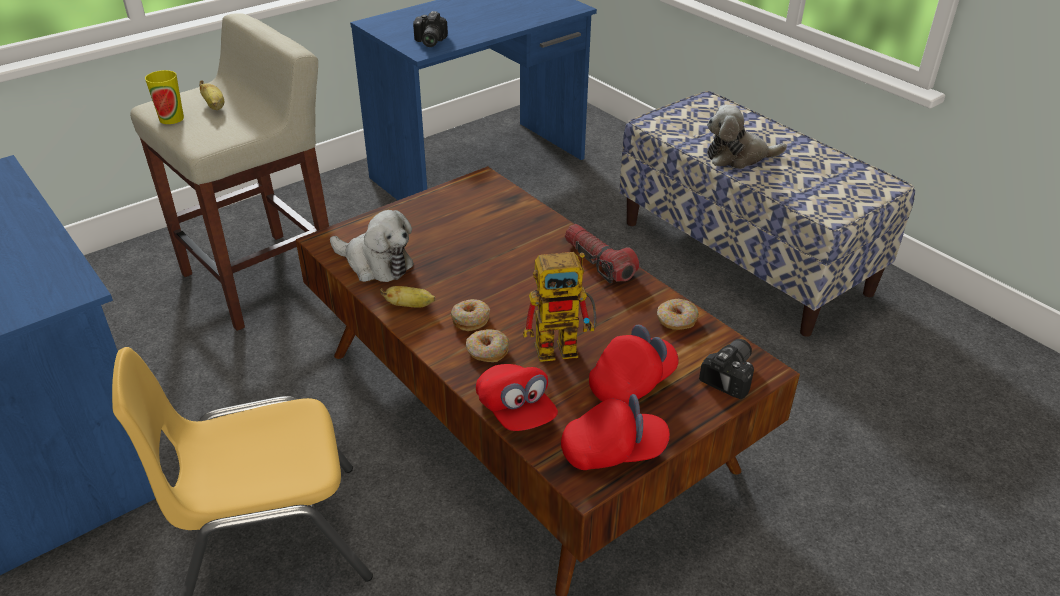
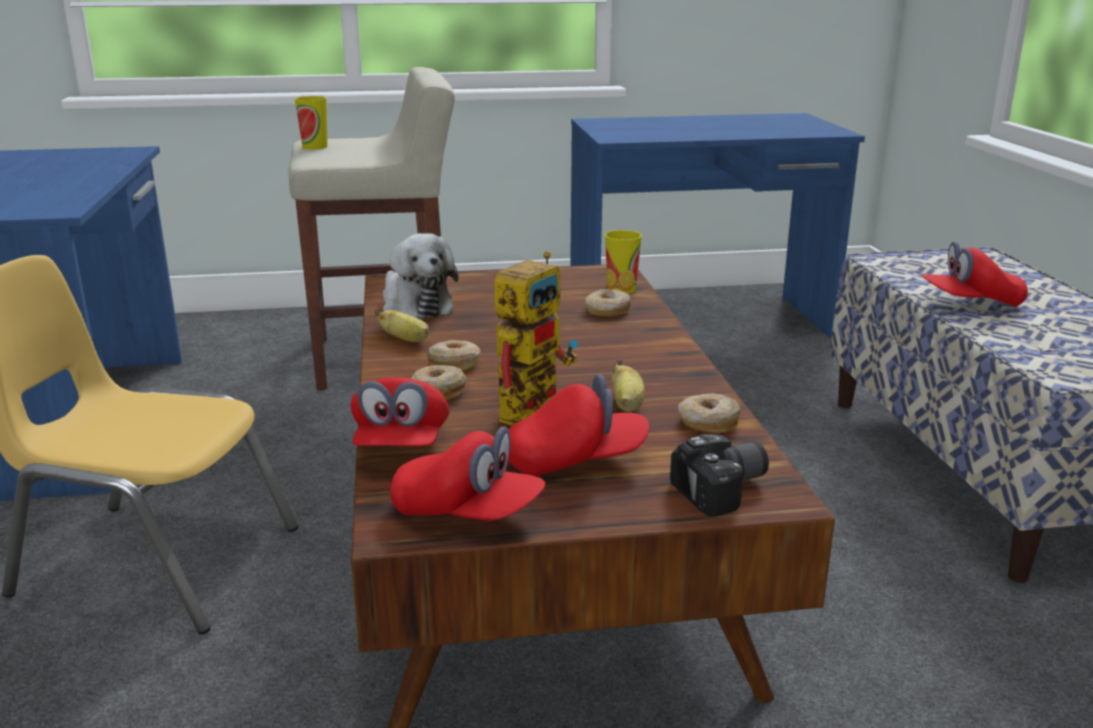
camera: 30 degrees right, 15 degrees down
banana [199,80,224,110] -> banana moved to [612,360,644,412]
camera [413,11,448,47] -> none
toy robot [523,252,597,362] -> toy robot turned 75 degrees counterclockwise [495,251,578,426]
flashlight [565,224,639,284] -> none
plush toy [707,105,787,169] -> red cap [921,241,1028,307]
none -> donut [585,289,631,316]
none -> cup [605,230,642,294]

